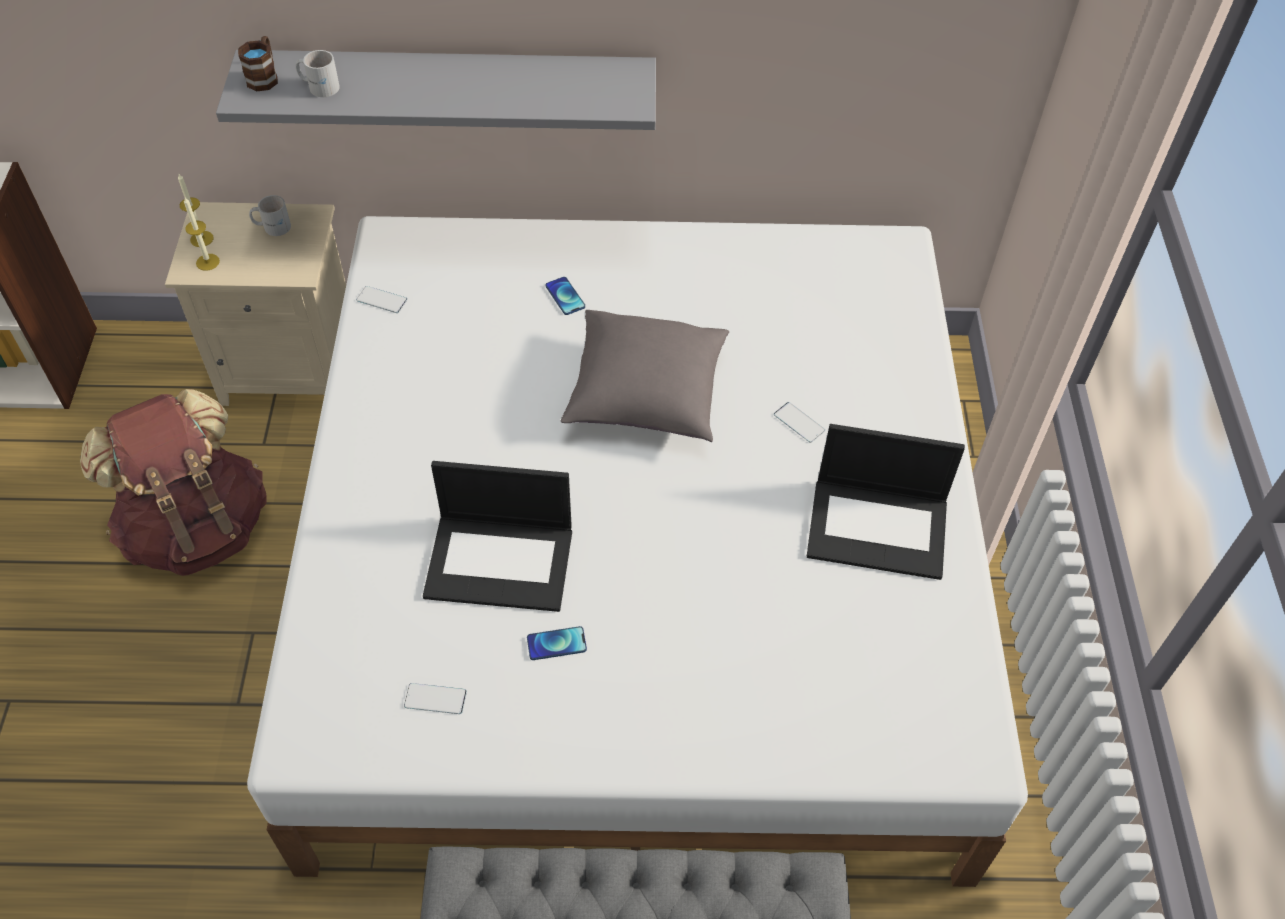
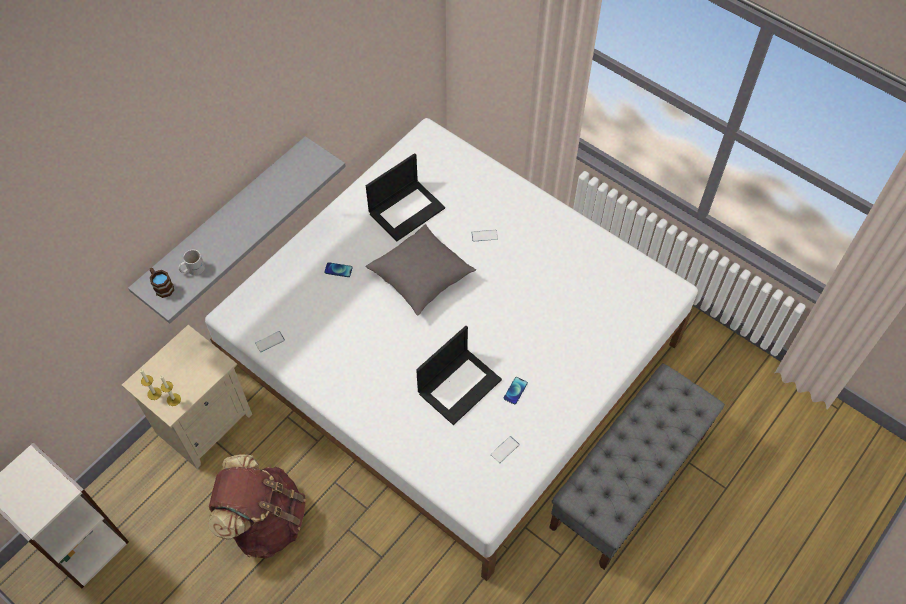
camera: 50 degrees left, 5 degrees up
white mug [249,195,291,236] -> none
laptop [807,424,965,580] -> laptop moved to [366,153,445,241]

